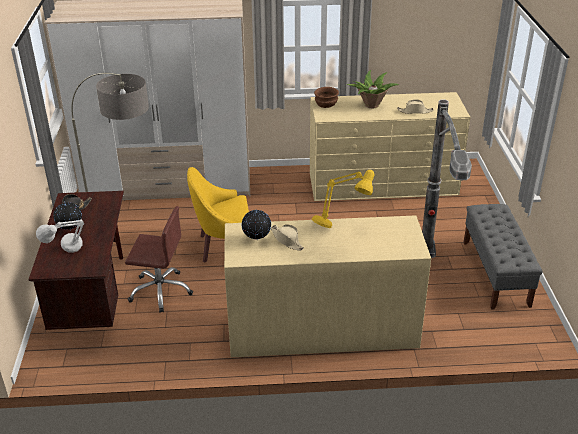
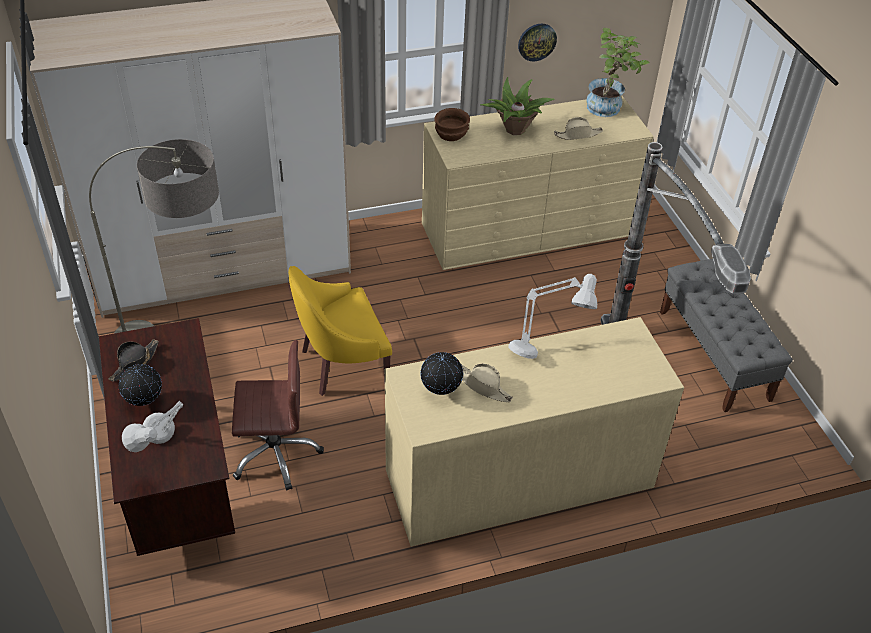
camera: 15 degrees left, 10 degrees up
yellow table lamp [312,170,375,228] -> grey table lamp [508,274,597,359]
none -> wall clock [518,24,557,61]
none -> potted plant [586,28,650,117]

